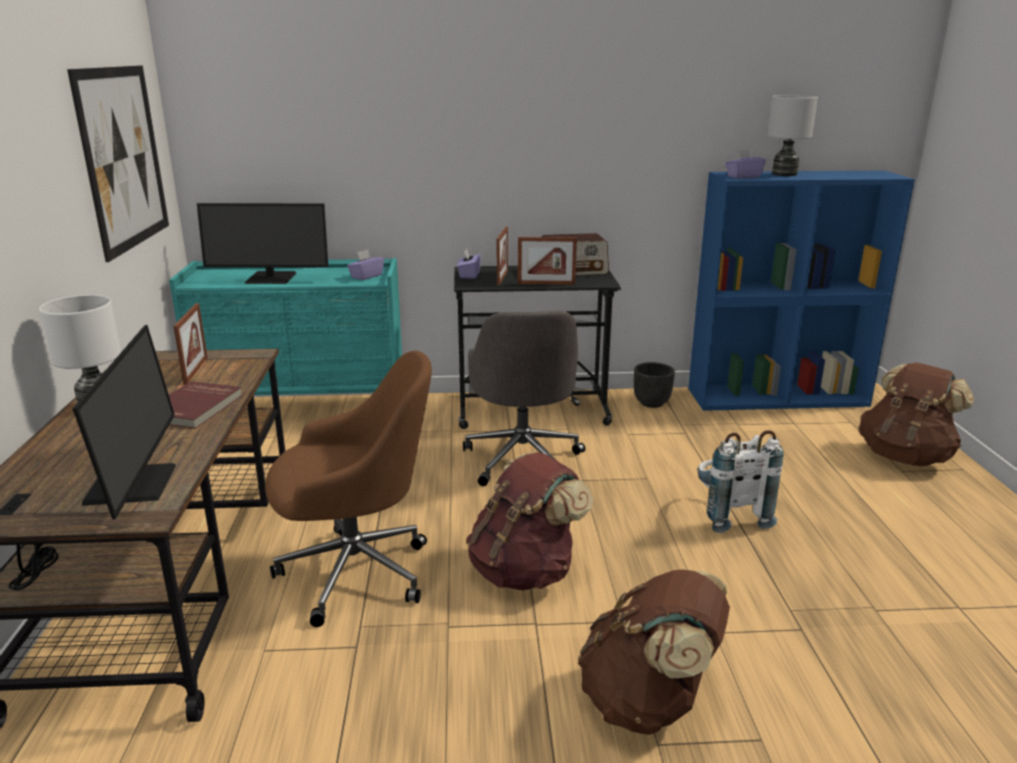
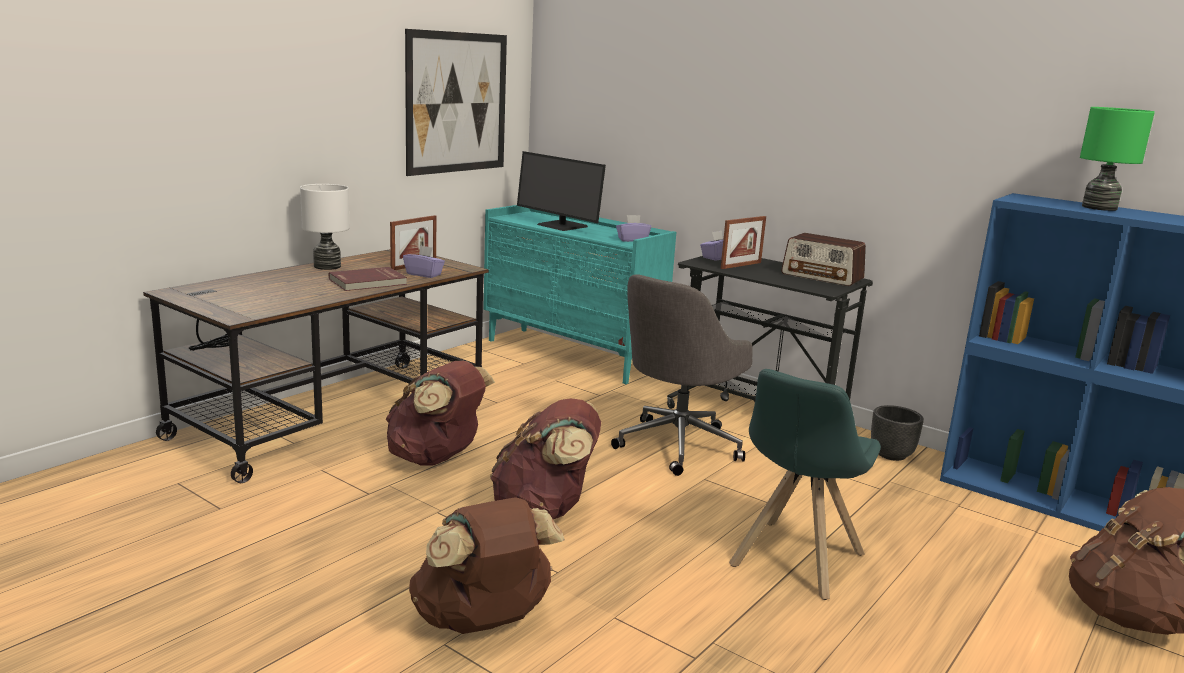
camera: 40 degrees right, 5 degrees down
monitor [73,325,176,520] -> none
brown office chair [265,351,432,627] -> brown backpack [386,361,495,466]
picture frame [518,237,577,285] -> none
white backpack [698,430,783,533] -> turquoise chair [729,369,881,600]
purple tissue box [725,149,766,179] -> purple tissue box moved to [403,245,445,278]
grey table lamp [768,95,818,176] -> green table lamp [1080,107,1155,211]

